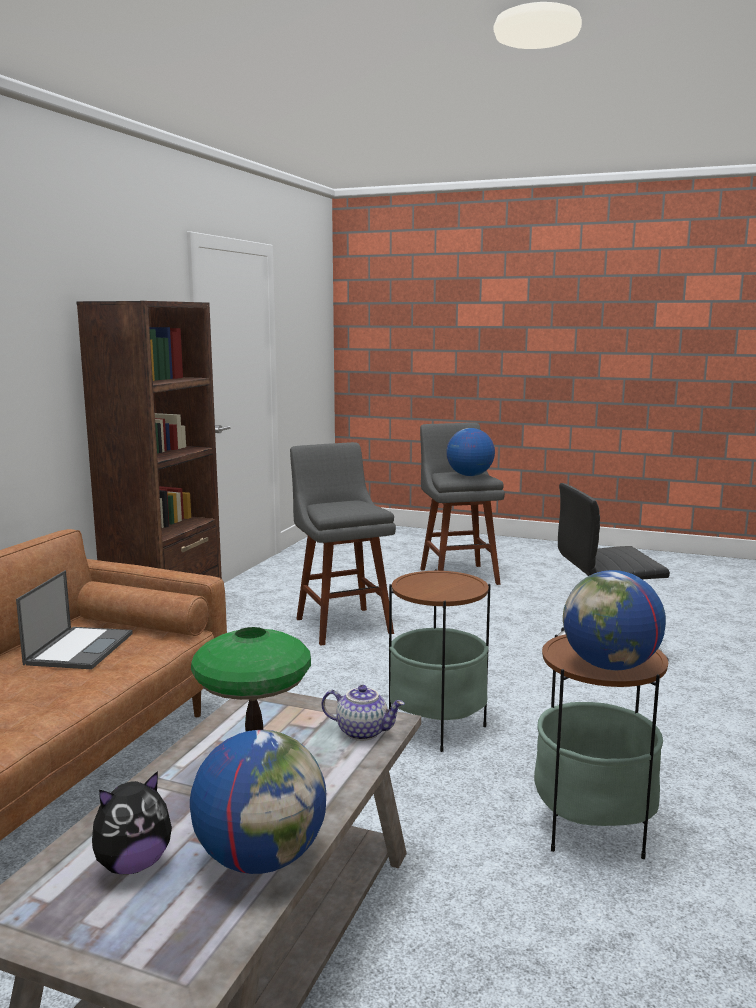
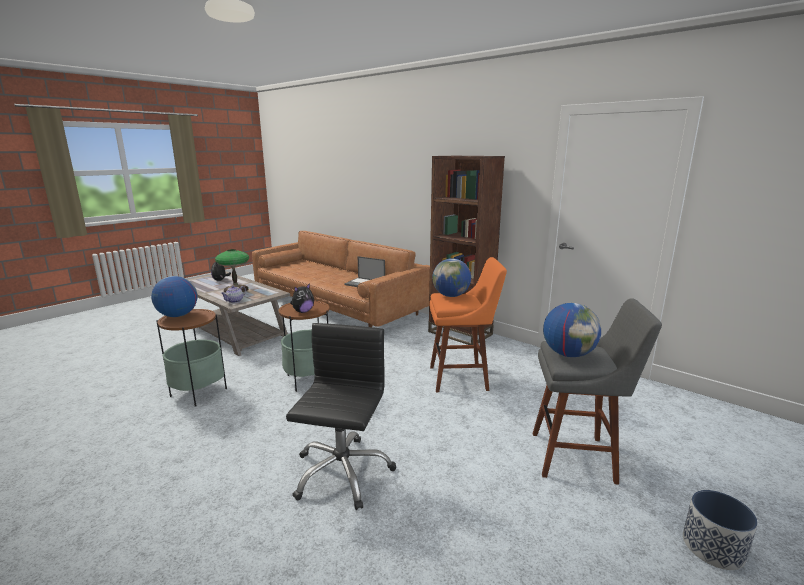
camera: 110 degrees right, 5 degrees up
globe [190,730,326,874] -> globe moved to [433,258,471,297]
grey stool [290,442,396,645] -> orange stool [429,257,507,392]
none -> plush toy [290,283,314,313]
none -> planter [683,490,758,570]

